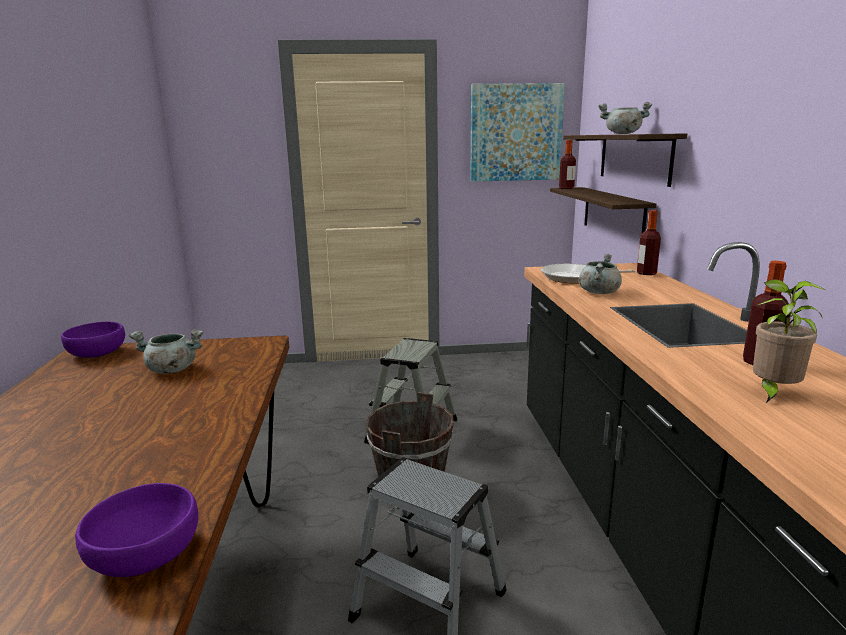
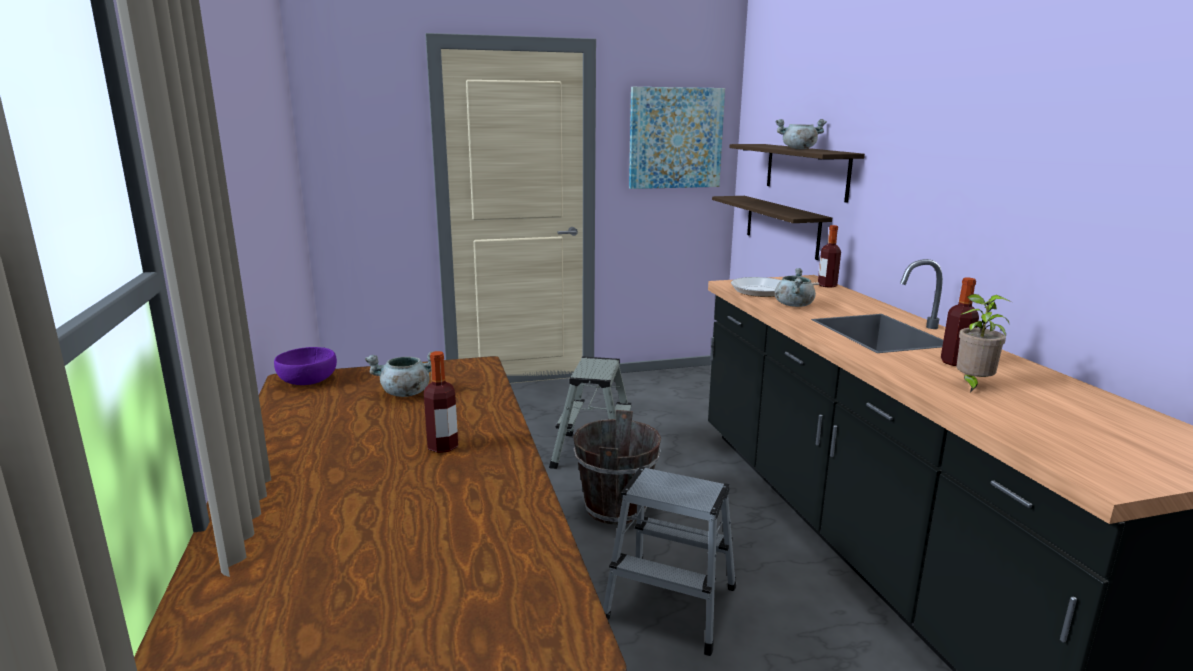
camera: 10 degrees left, 0 degrees up
purple bowl [75,483,198,577] -> none
bottle [559,140,576,189] -> bottle moved to [424,351,458,453]

